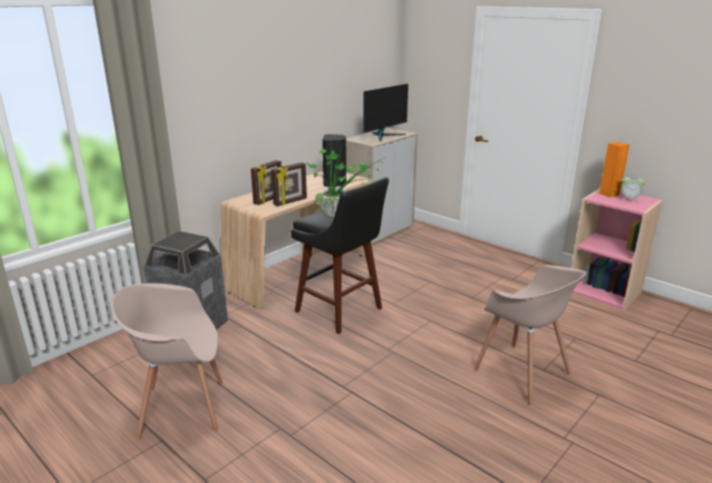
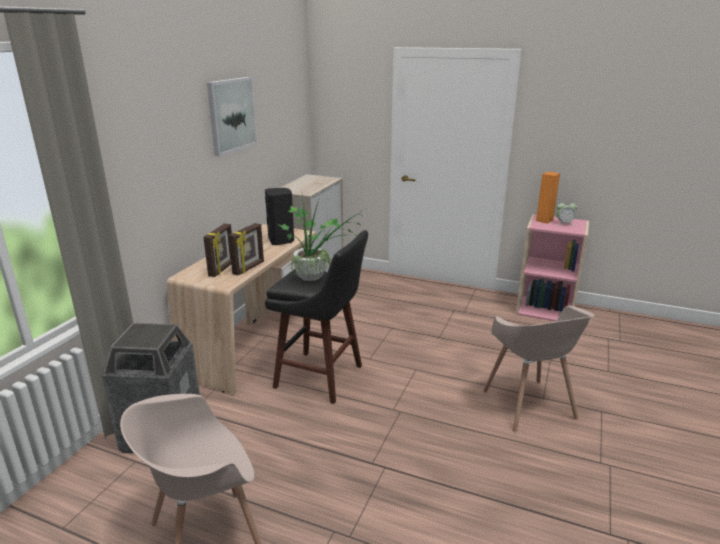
camera: 20 degrees left, 0 degrees up
monitor [363,84,408,142] -> none
beige chair [474,265,586,404] -> beige chair turned 45 degrees clockwise [483,306,595,432]
none -> picture [207,77,257,157]

